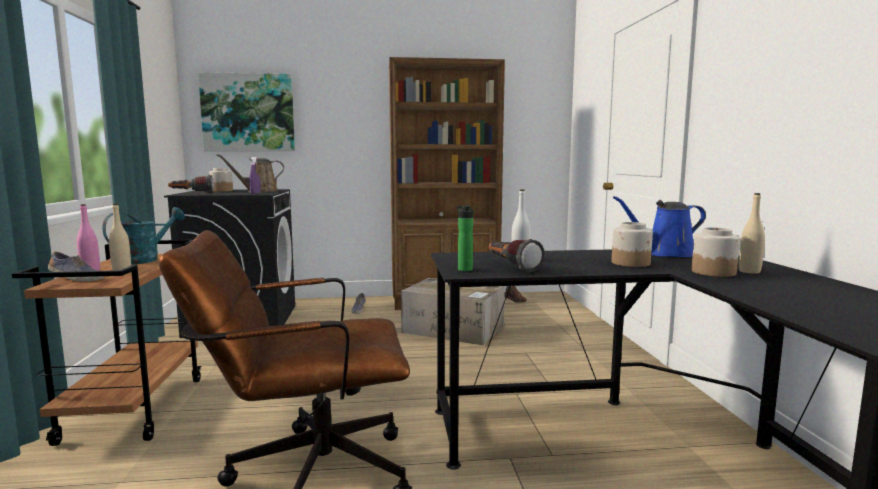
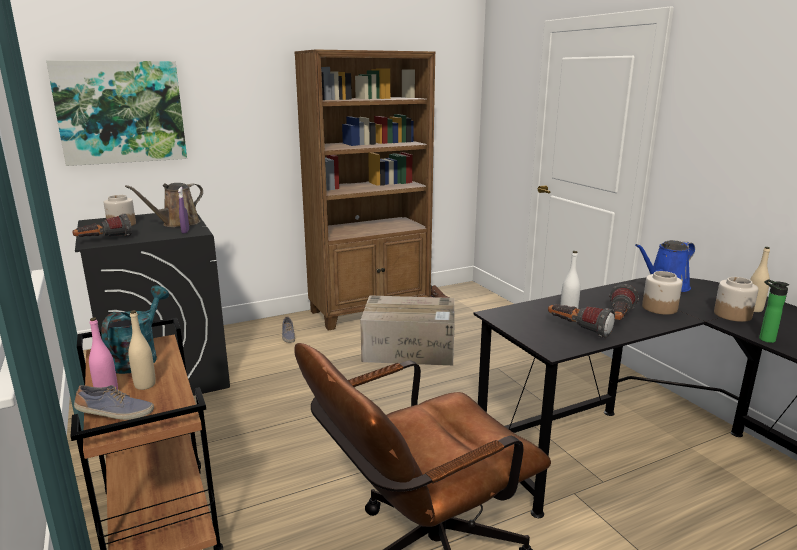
camera: 20 degrees left, 10 degrees up
bottle [457,206,473,271] -> bottle moved to [759,279,789,343]
none -> flashlight [609,284,639,320]

